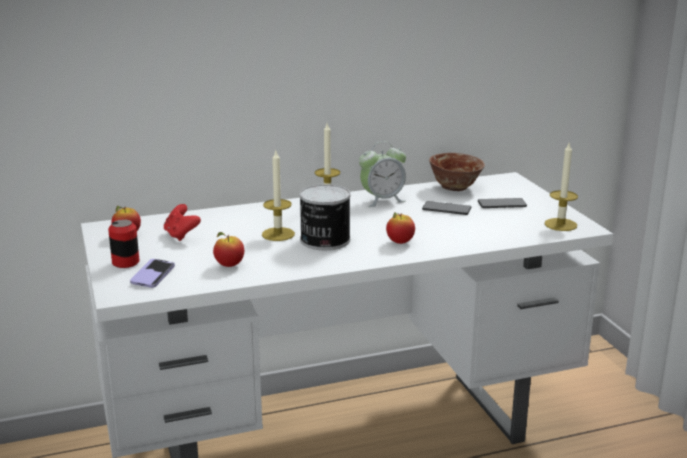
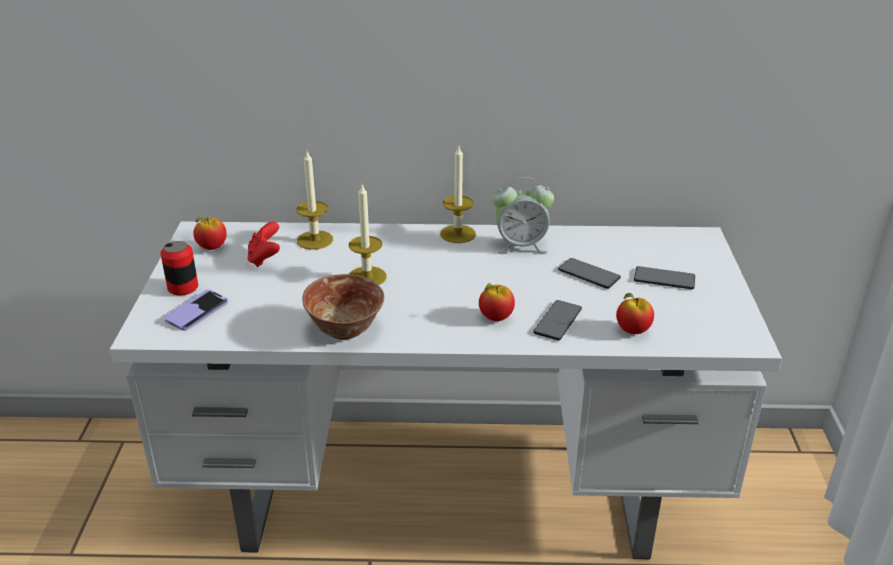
camera: 20 degrees right, 10 degrees up
apple [213,232,244,267] -> apple moved to [616,293,654,334]
can [299,184,351,250] -> none
bowl [429,153,485,191] -> bowl moved to [302,274,384,339]
candle [545,141,578,231] -> candle moved to [297,151,333,250]
none -> phone [533,300,582,340]

